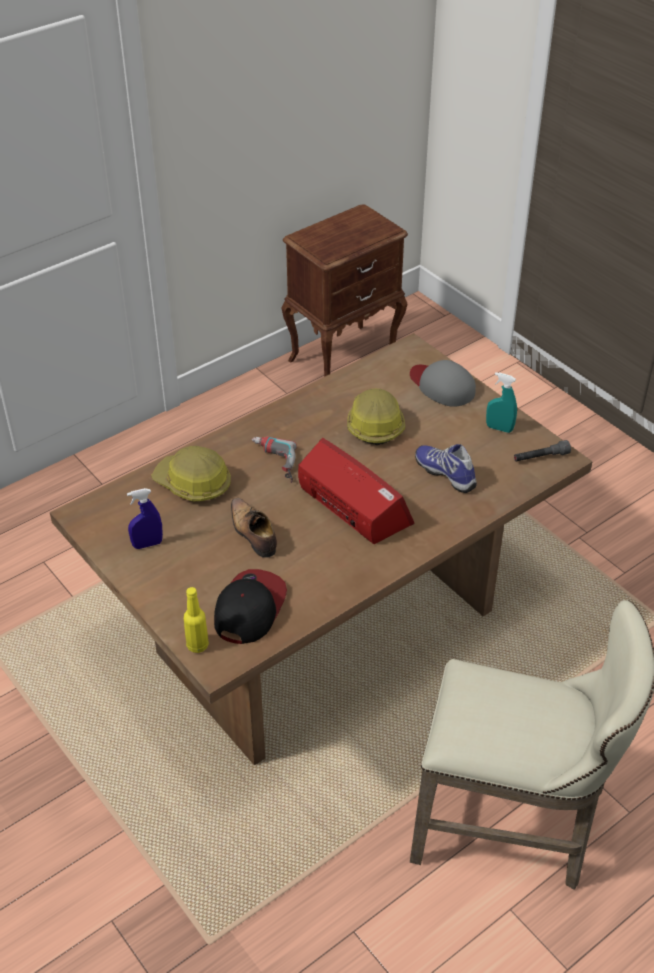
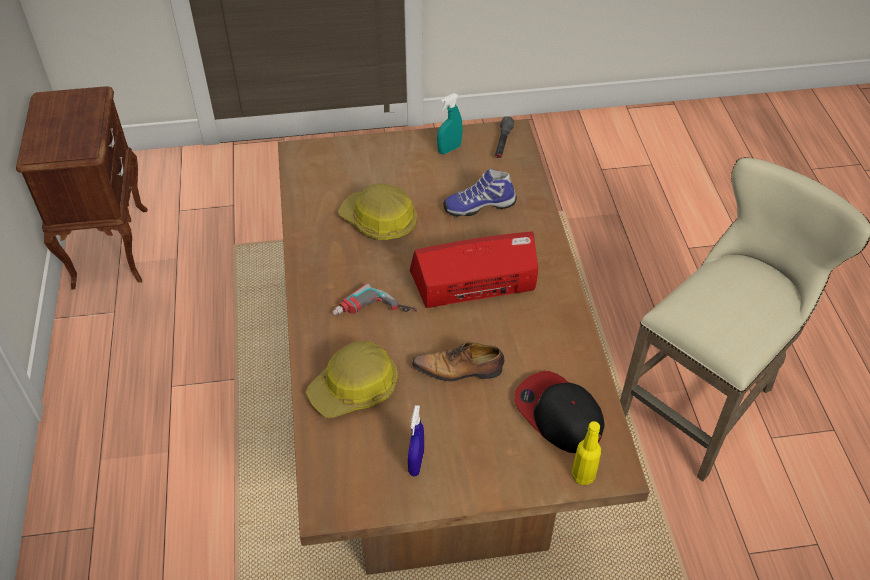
camera: 60 degrees left, 5 degrees up
grey cap [410,360,476,407] -> none

